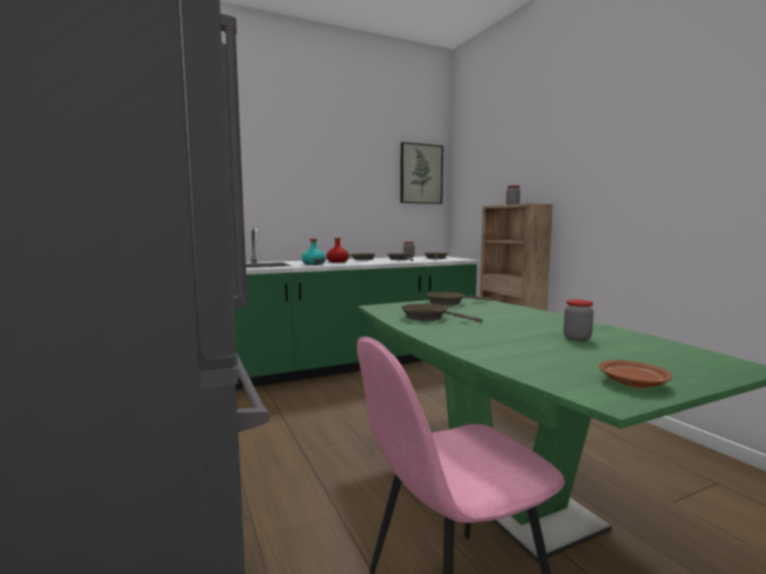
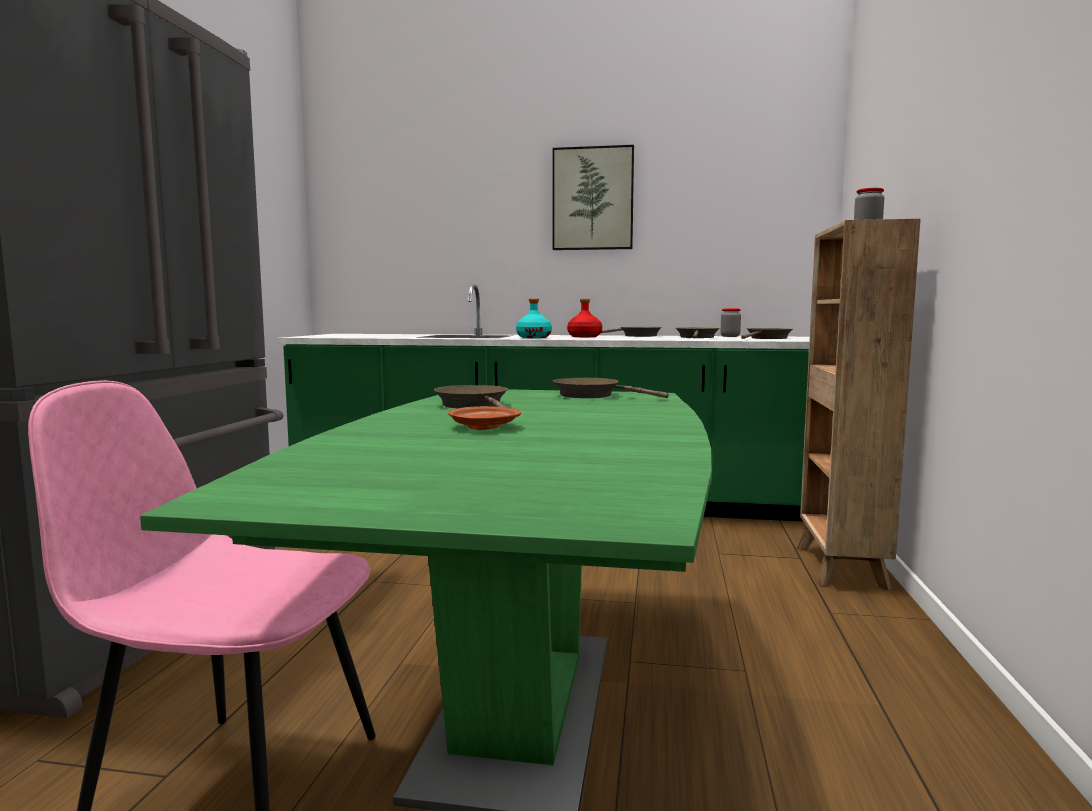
camera: 35 degrees right, 0 degrees up
picture [400,142,443,204] -> picture moved to [552,145,634,250]
jar [563,300,594,341] -> none
brown plate [599,360,672,388] -> brown plate moved to [448,406,521,430]

